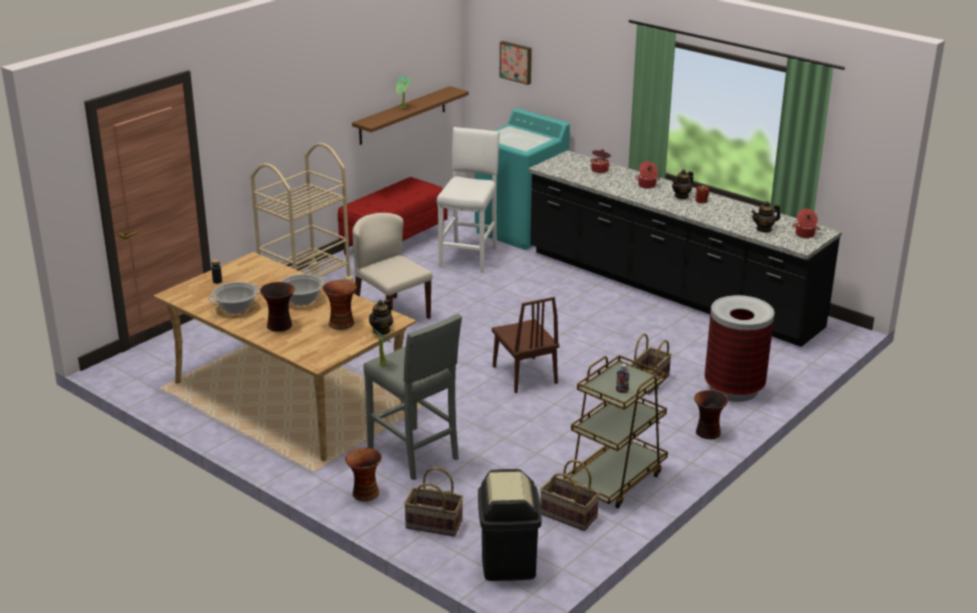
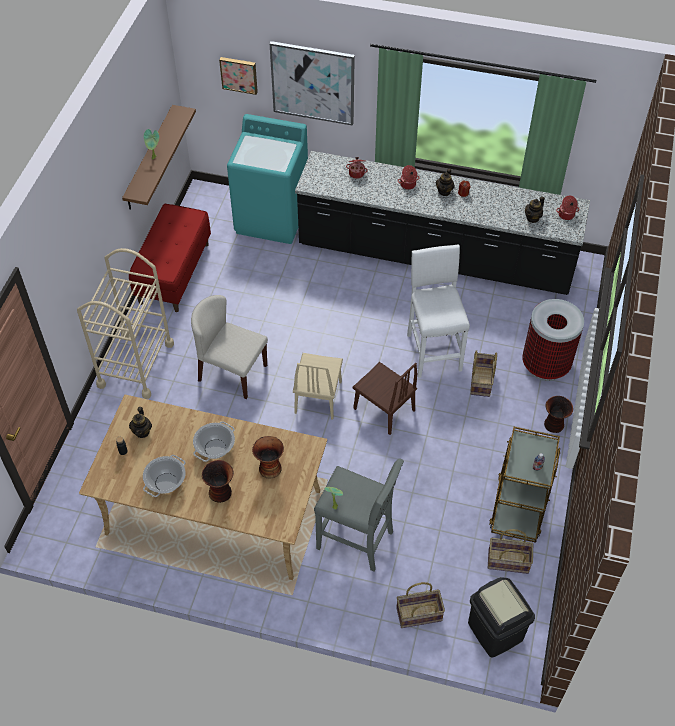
camera: 25 degrees left, 25 degrees up
vase [345,448,382,501] -> none
teapot [369,299,393,335] -> teapot moved to [129,407,152,438]
white stool [437,127,500,273] -> white stool moved to [407,244,470,378]
none -> picture [270,41,355,126]
none -> beige chair [293,353,343,420]

